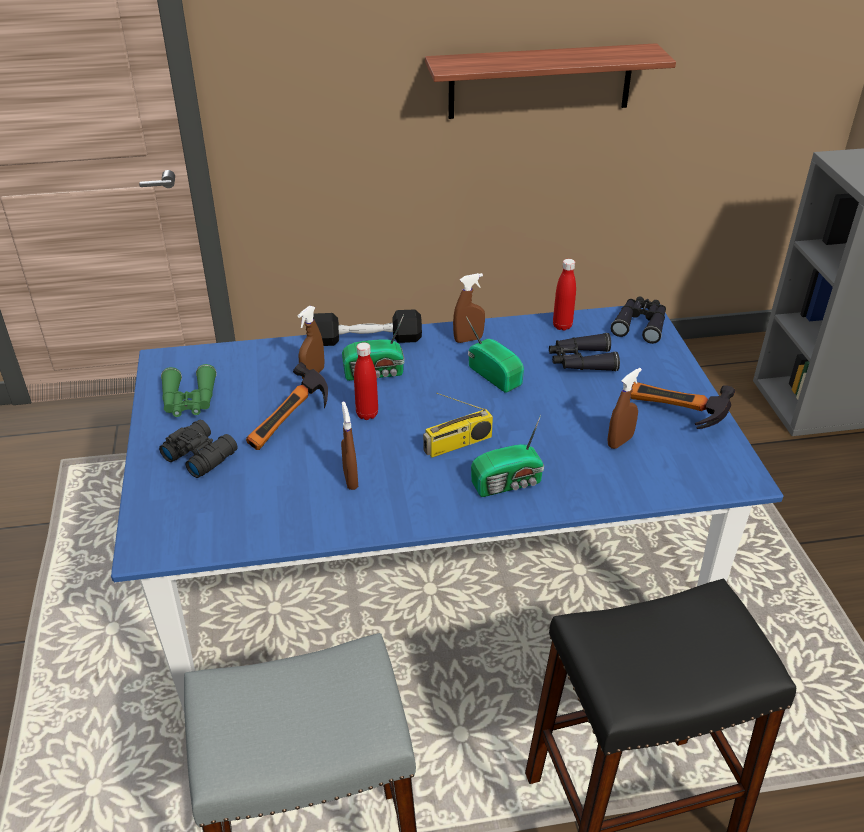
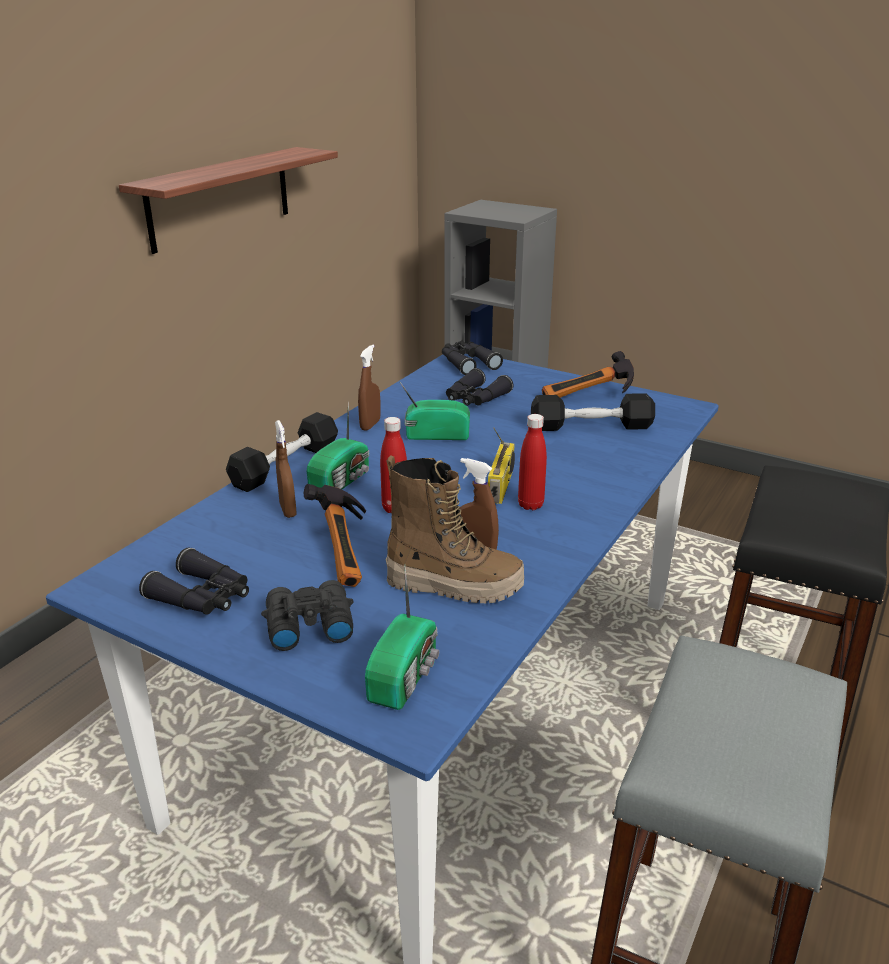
camera: 50 degrees left, 10 degrees down
green binoculars [161,364,217,417] -> black binoculars [139,548,249,615]
radio [471,415,544,497] -> radio moved to [365,564,439,710]
red bottle [553,259,576,331] -> red bottle moved to [518,414,547,510]
brown spray bottle [608,368,642,449] -> black dumbbell [531,393,655,431]
none -> boot [386,455,524,603]

